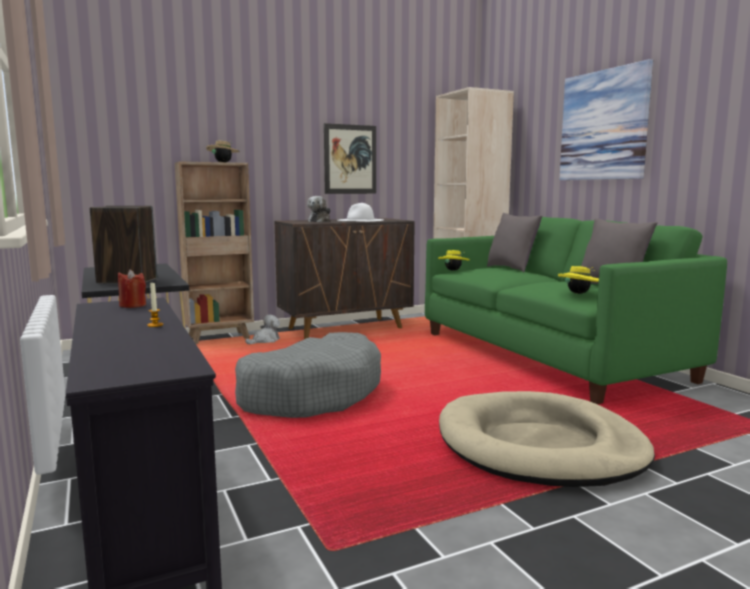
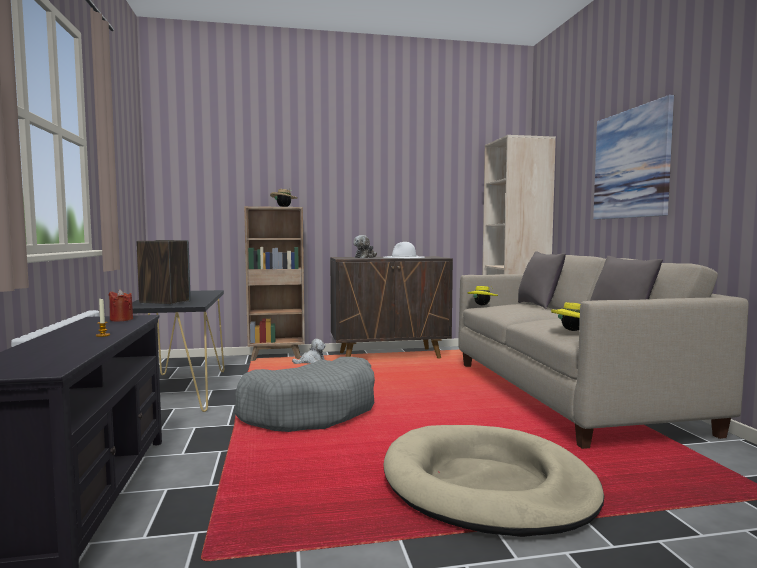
camera: 15 degrees right, 5 degrees down
picture [324,123,376,194] -> none
green sofa [425,217,727,404] -> beige sofa [458,255,748,449]

